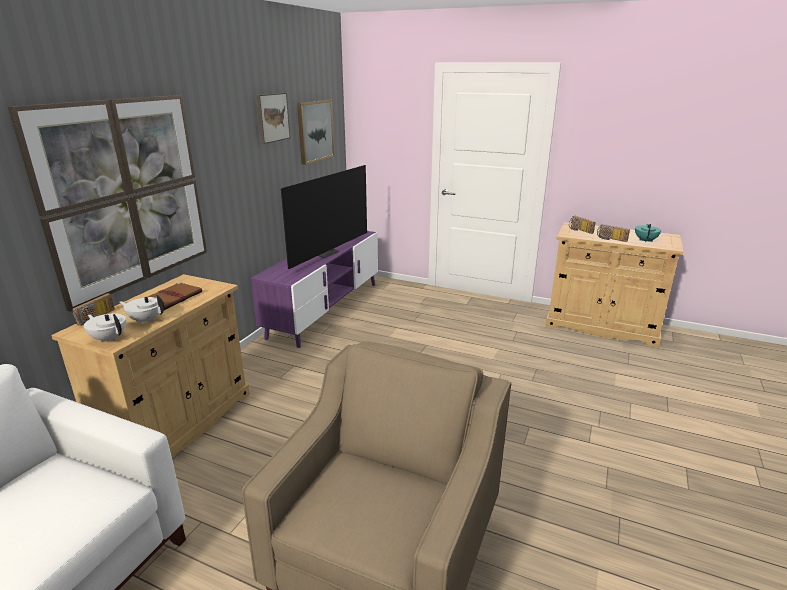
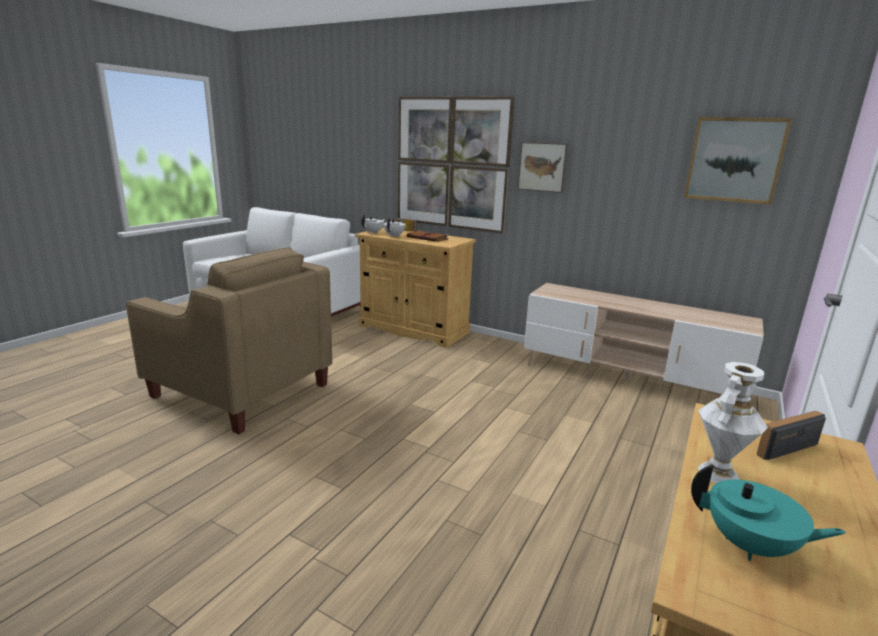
camera: 95 degrees right, 5 degrees down
purple tv stand [251,231,378,348] -> beige tv stand [524,283,764,394]
picture [255,93,290,144] -> picture moved to [518,142,568,193]
television [281,165,367,269] -> none
radio [597,224,630,242] -> white vase [698,362,768,483]

